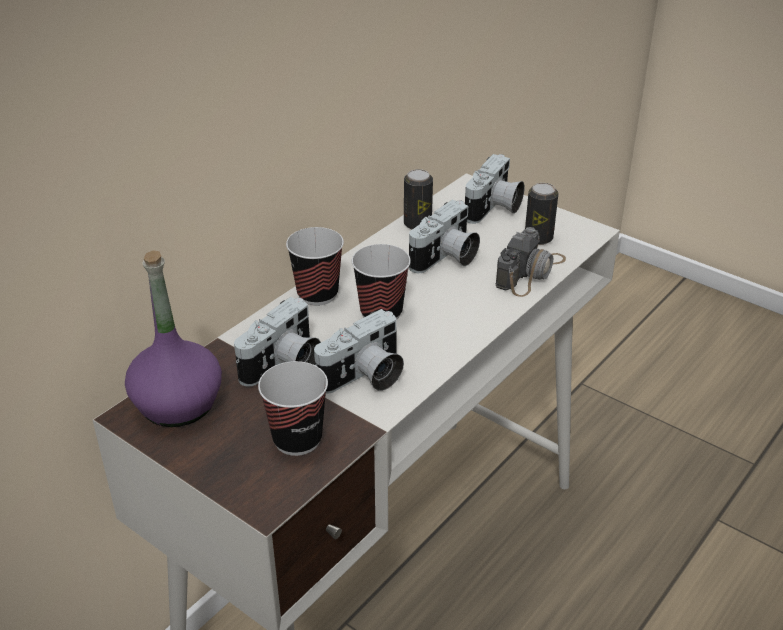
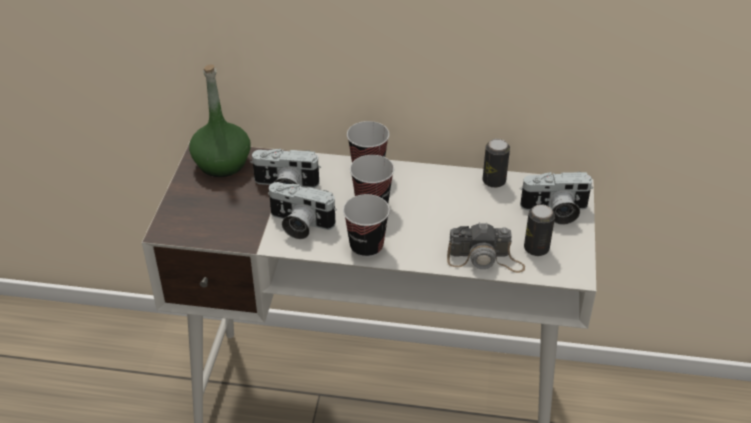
camera: 60 degrees right, 5 degrees up
purple bottle [125,250,222,427] -> green bottle [189,64,251,177]
cup [258,361,328,456] -> cup moved to [343,194,390,258]
camera [409,200,480,273] -> none

